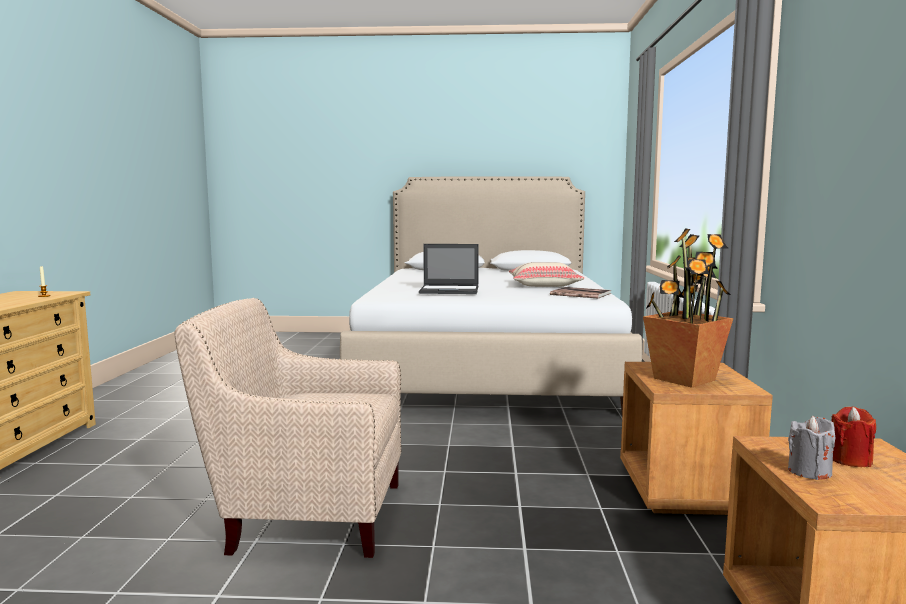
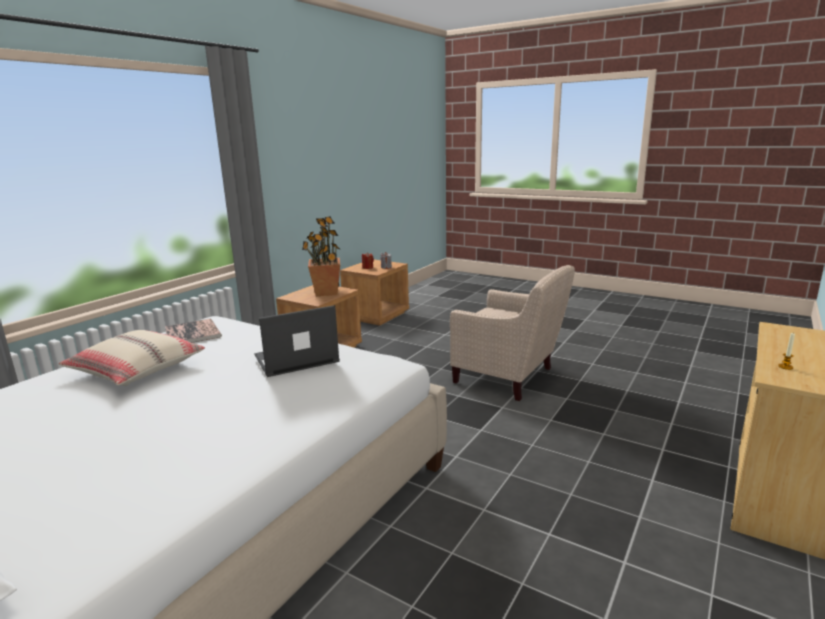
camera: 150 degrees left, 10 degrees up
laptop [419,244,479,294] -> laptop turned 60 degrees counterclockwise [254,305,340,377]

